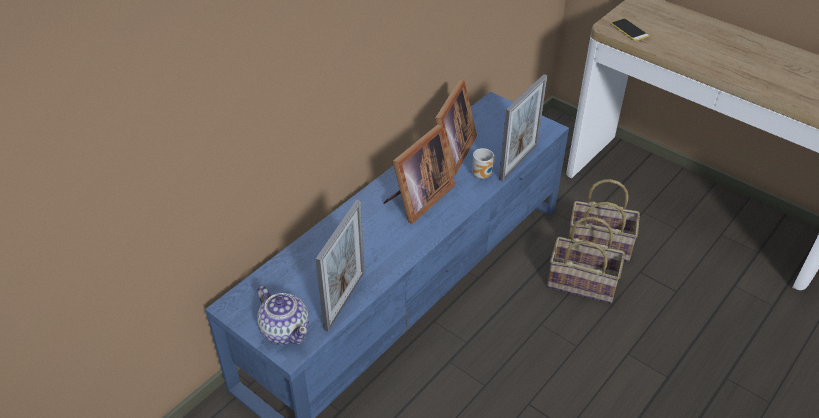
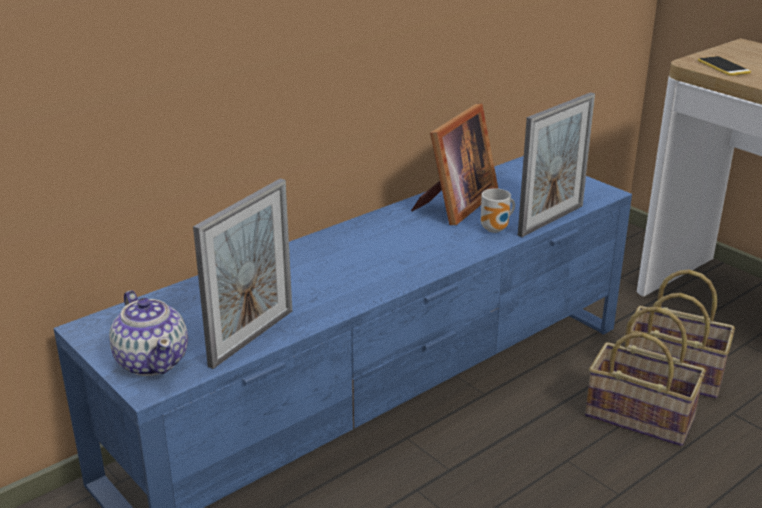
camera: 10 degrees right, 15 degrees down
picture frame [384,124,455,223] -> none

